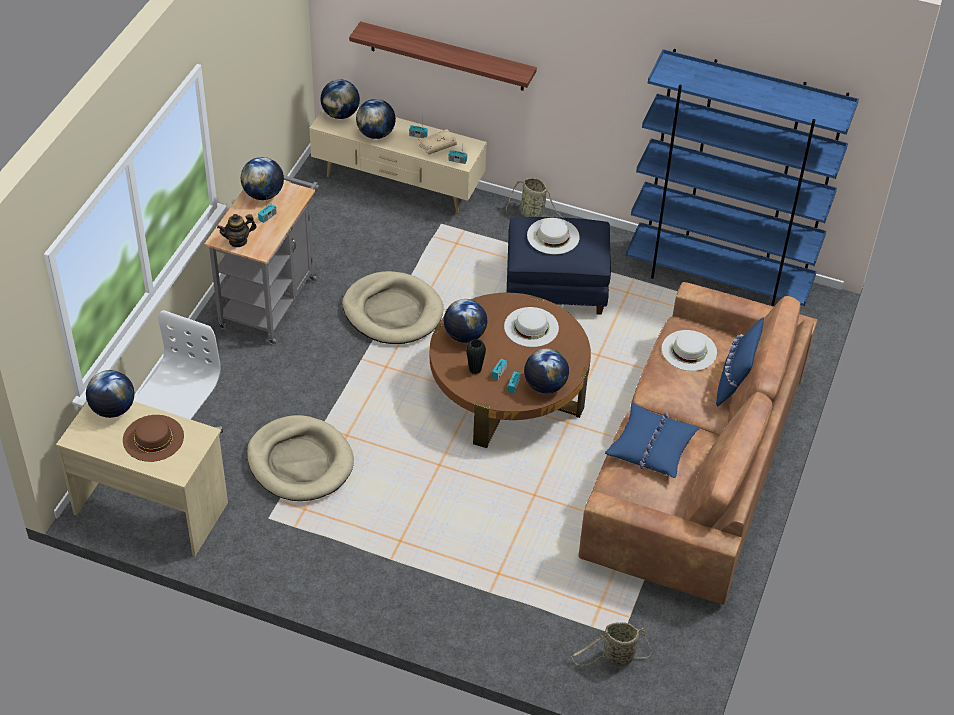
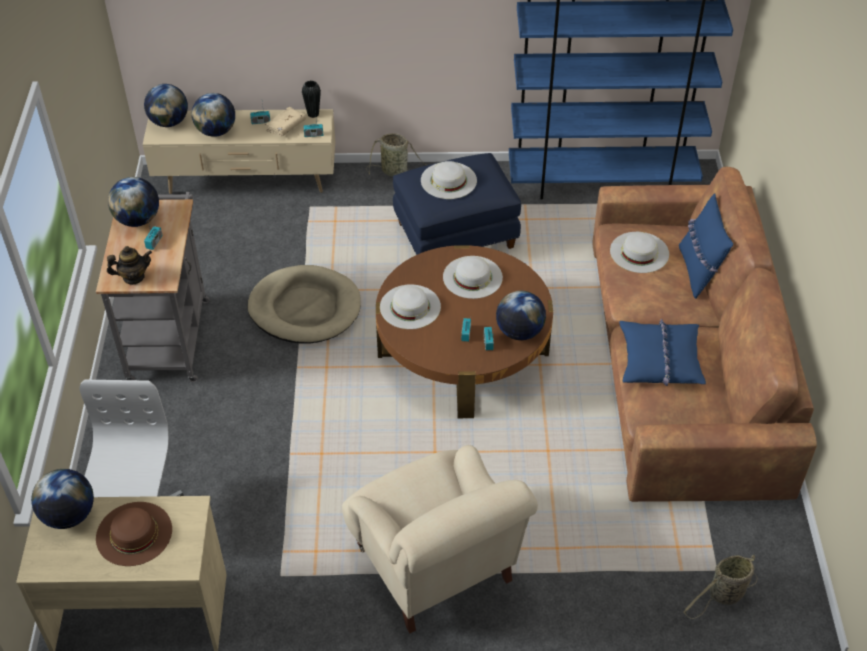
camera: 20 degrees left, 0 degrees up
teapot [217,214,257,247] -> teapot turned 150 degrees counterclockwise [107,246,152,285]
beige dog bed [247,415,354,501] -> none
shelf [349,21,537,91] -> none
globe [444,299,487,343] -> white hat [380,284,441,329]
black vase [466,339,486,374] -> black vase moved to [302,81,321,118]
none -> beige armchair [342,445,538,633]

